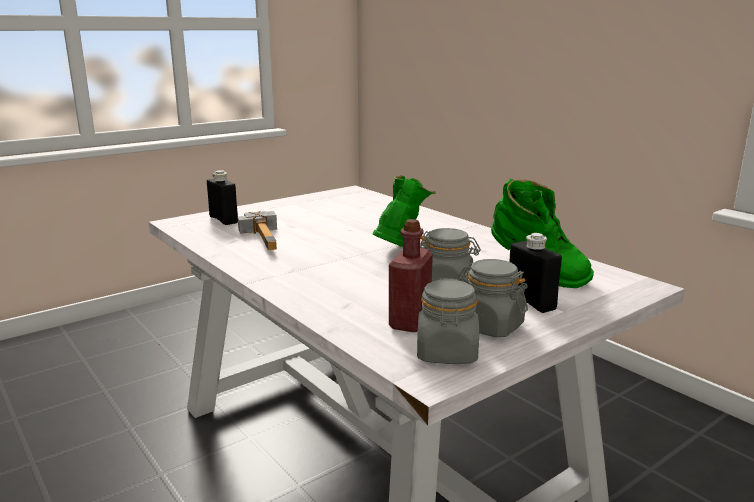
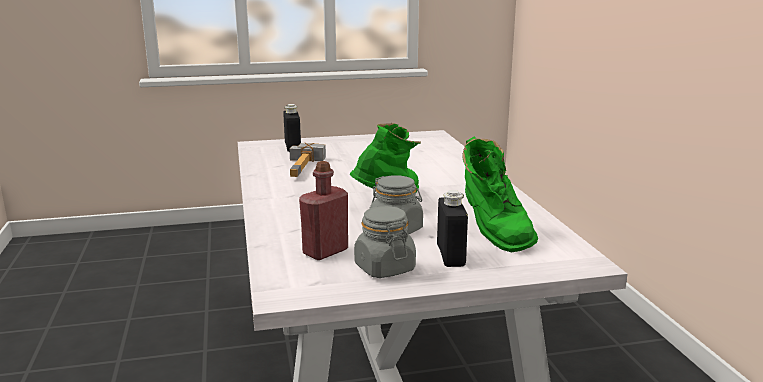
camera: 25 degrees right, 0 degrees up
grey jar [417,278,479,364] -> none

